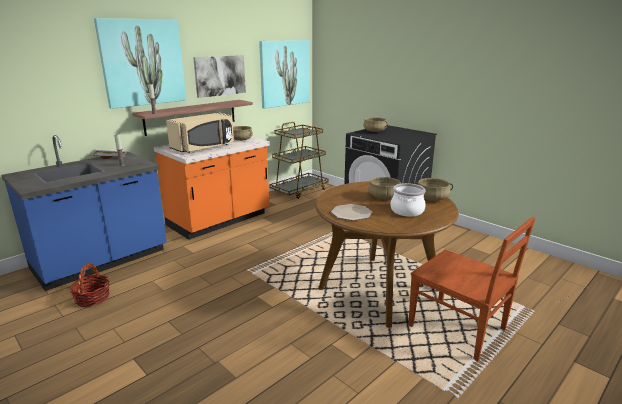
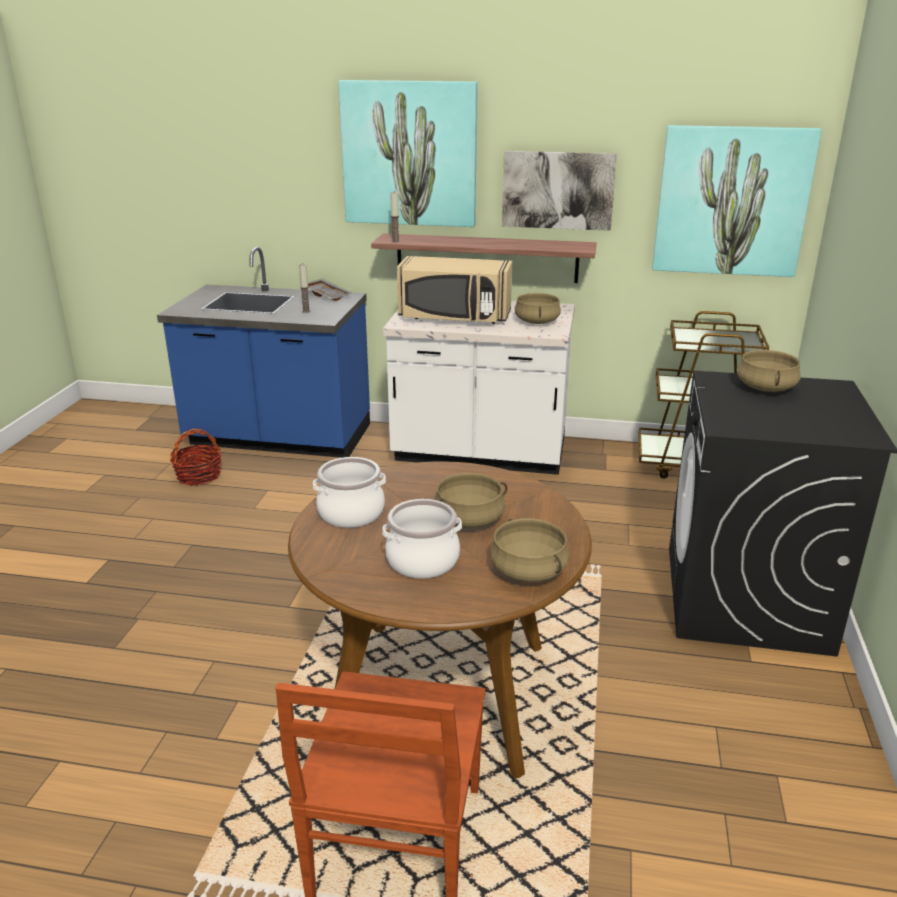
camera: 55 degrees right, 5 degrees up
orange counter [154,137,270,240] -> white counter [383,301,575,475]
plate [331,204,373,221] -> cooking pot [313,457,386,528]

